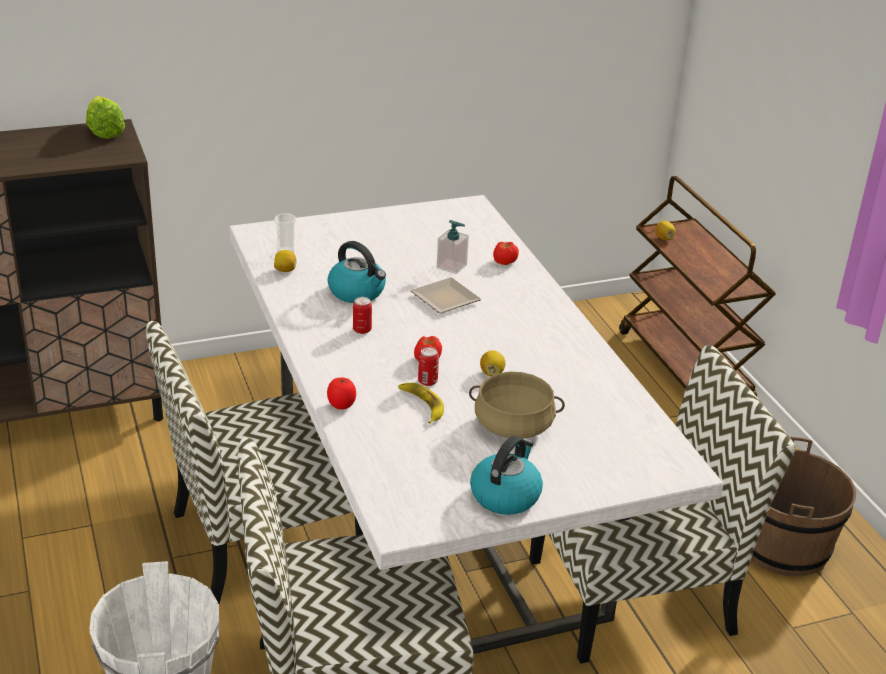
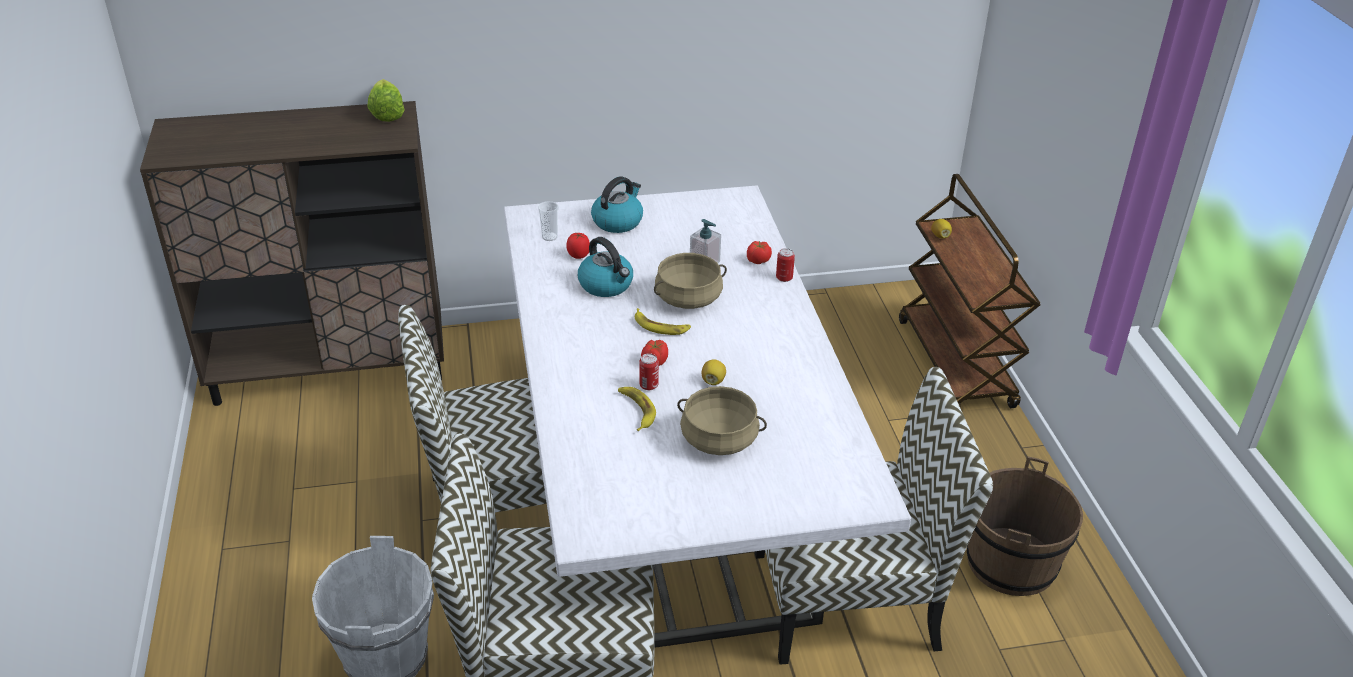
camera: 10 degrees right, 5 degrees up
lemon [274,250,296,272] -> none
tomato [327,378,356,410] -> tomato moved to [566,233,590,259]
can [353,297,372,334] -> can moved to [776,248,795,282]
plate [410,277,481,314] -> beige cooking pot [654,253,727,309]
kettle [470,436,543,515] -> kettle moved to [591,176,643,233]
none -> banana [635,308,691,335]

